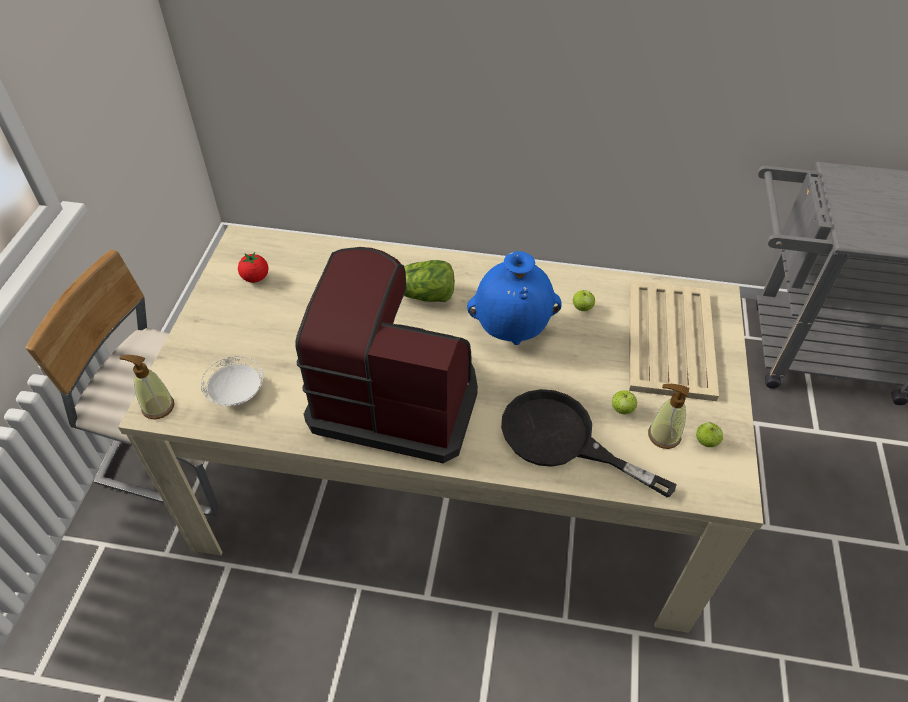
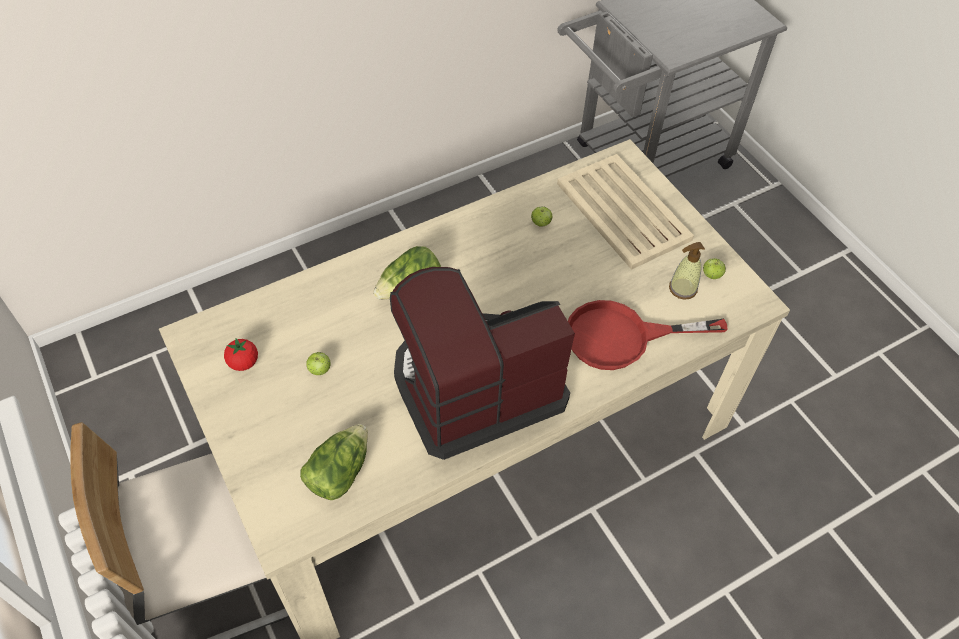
camera: 40 degrees left, 5 degrees up
soap dispenser [119,355,174,419] -> none
white plate [201,356,264,406] -> lettuce [300,424,368,500]
blue vase [467,251,562,345] -> none
black frying pan [501,389,677,497] -> red frying pan [568,300,728,370]
apple [612,390,637,414] -> apple moved to [306,352,331,375]

